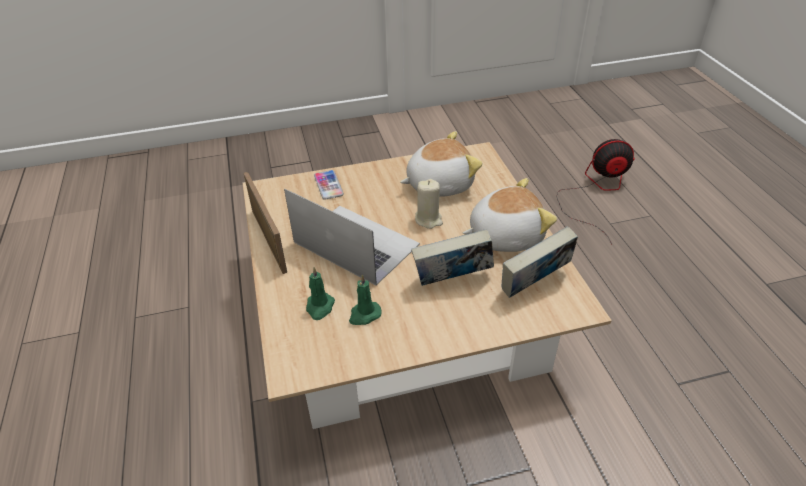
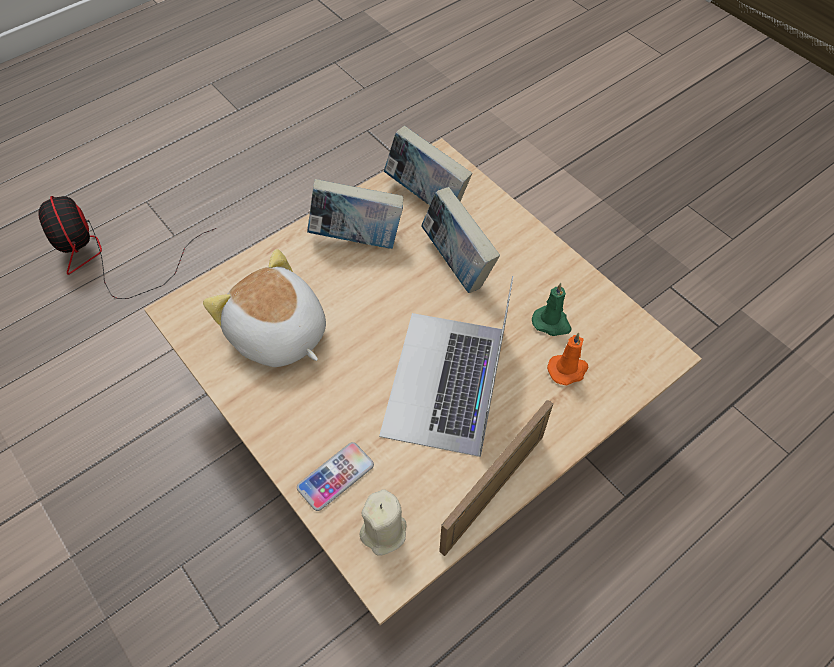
camera: 115 degrees left, 15 degrees up
green candle [306,267,335,320] -> orange candle [547,333,588,386]
beige candle [415,179,443,229] -> beige candle moved to [359,489,407,556]
plush toy [463,178,557,252] -> book [307,179,403,249]

